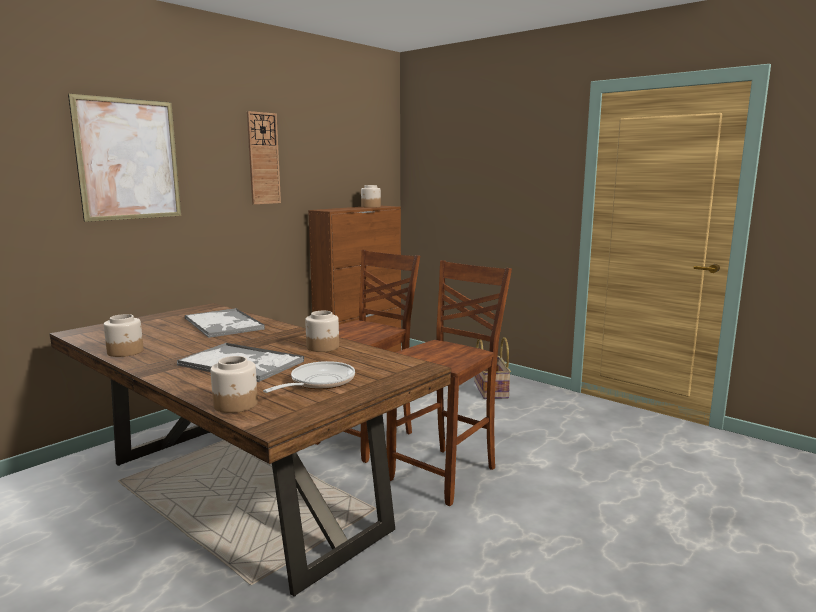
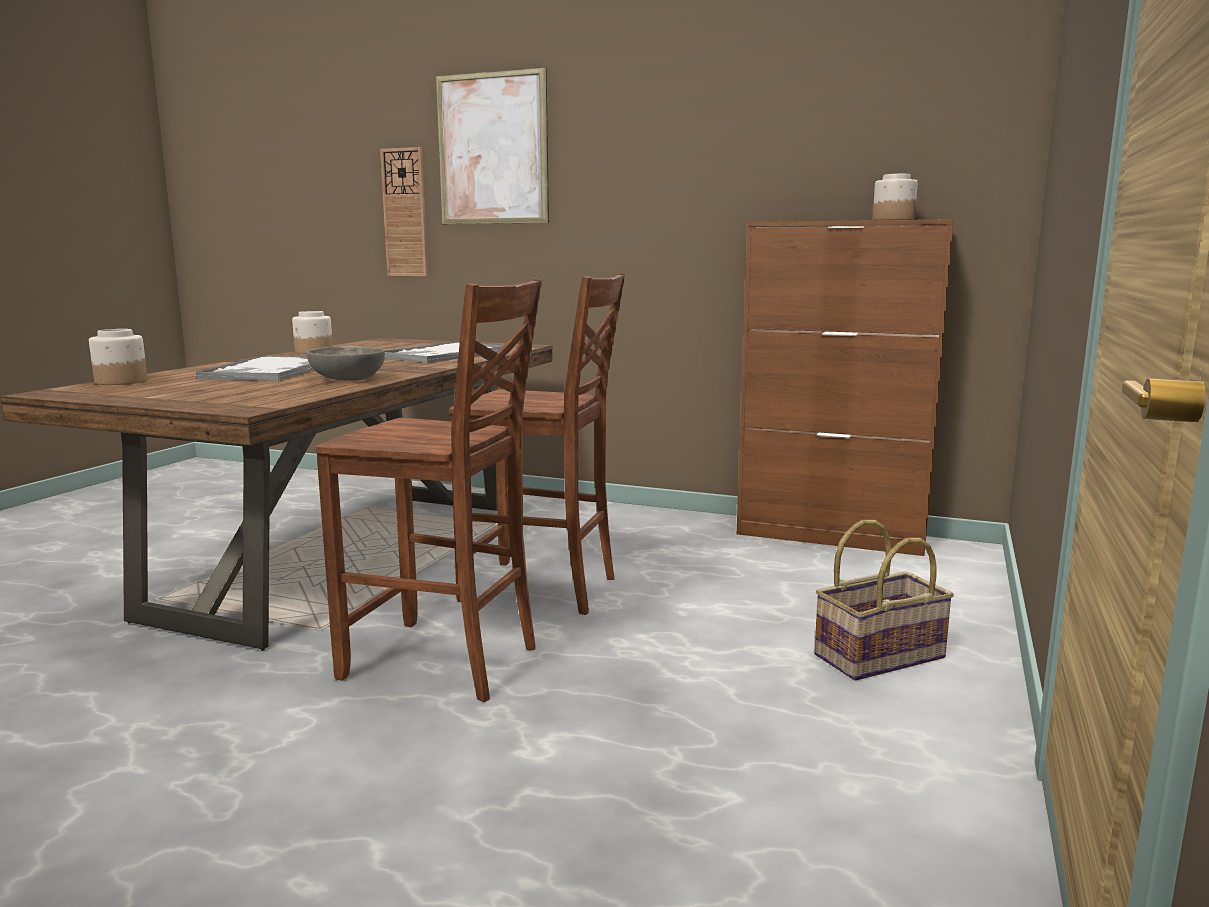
camera: 70 degrees right, 0 degrees up
wall clock [247,111,281,205] -> wall clock moved to [380,147,428,276]
frying pan [263,361,355,393] -> none
jar [305,311,339,352] -> grey bowl [306,346,385,381]

